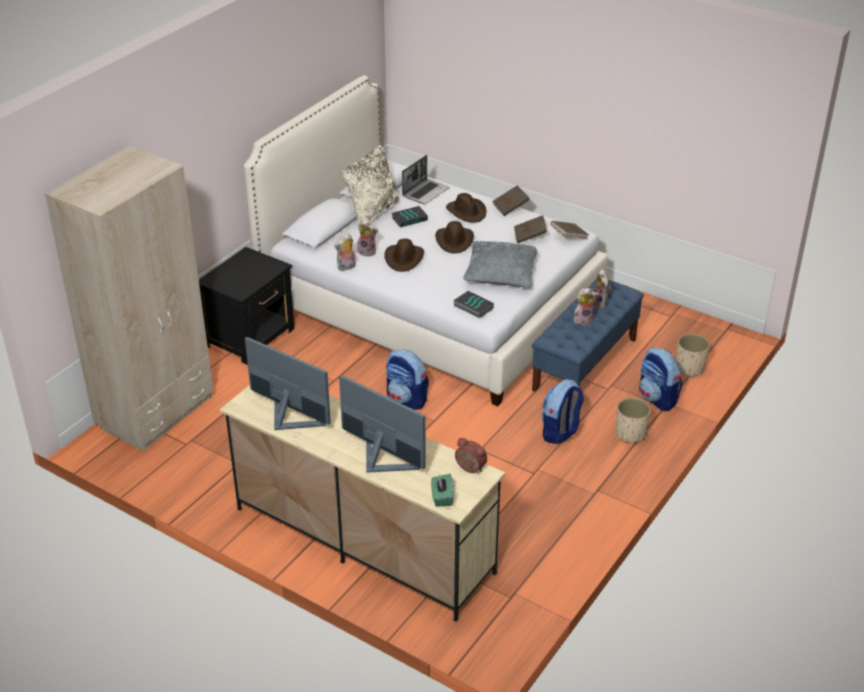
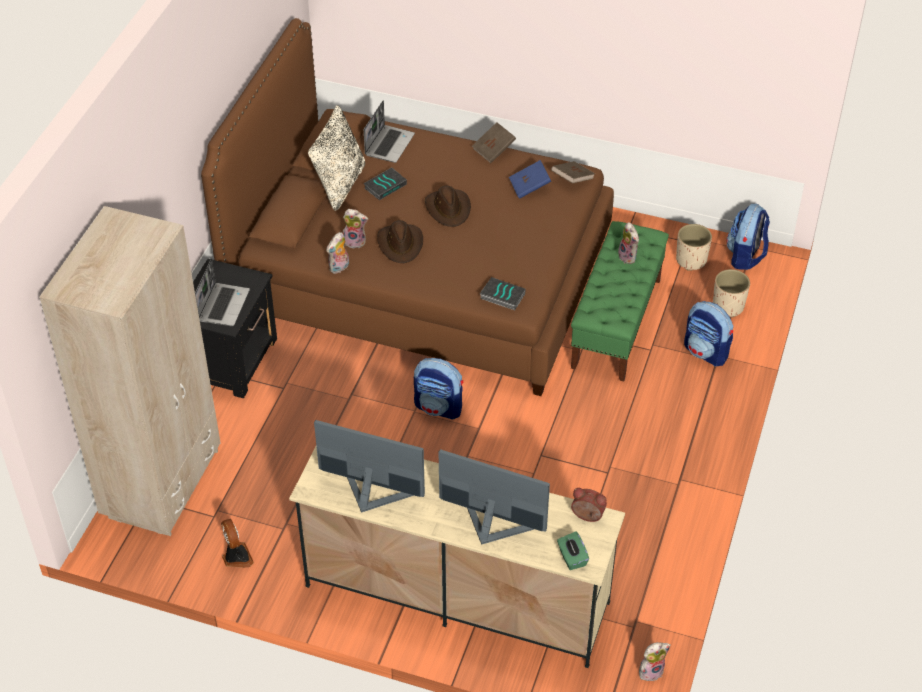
camera: 15 degrees left, 10 degrees up
white bed [243,75,607,406] -> brown bed [201,18,614,396]
brown hat [446,193,486,223] -> none
grey pillow [463,241,537,288] -> none
brown book [514,215,547,243] -> blue book [509,160,551,199]
blue bench [532,279,644,392] -> green bench [571,221,669,382]
backpack [542,379,584,444] -> backpack moved to [726,204,770,270]
plush toy [574,288,599,325] -> plush toy moved to [639,642,671,681]
beige planter [616,398,651,443] -> beige planter moved to [676,224,712,271]
none -> laptop [195,258,250,326]
none -> fan [221,519,254,568]

